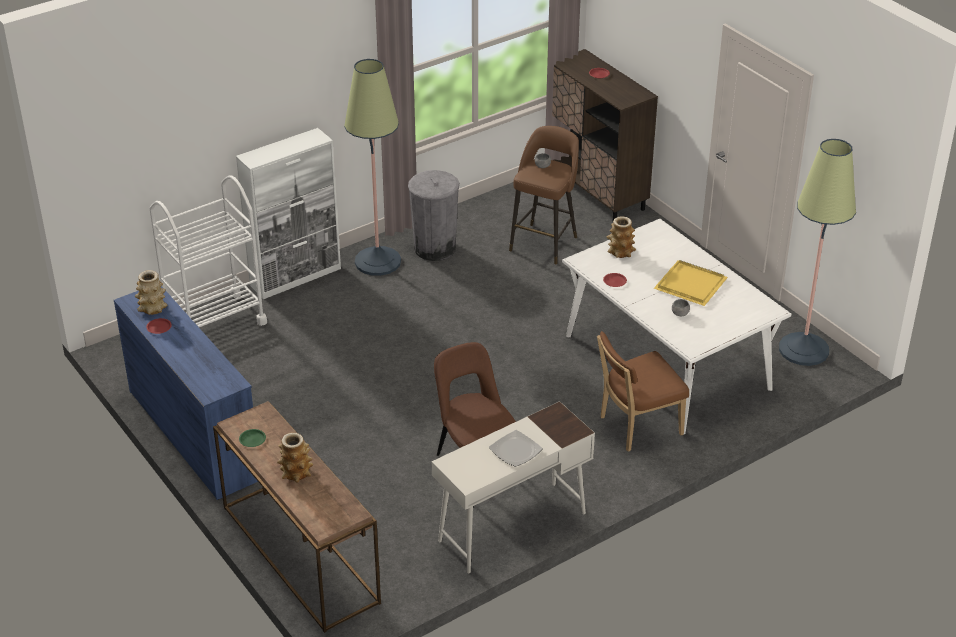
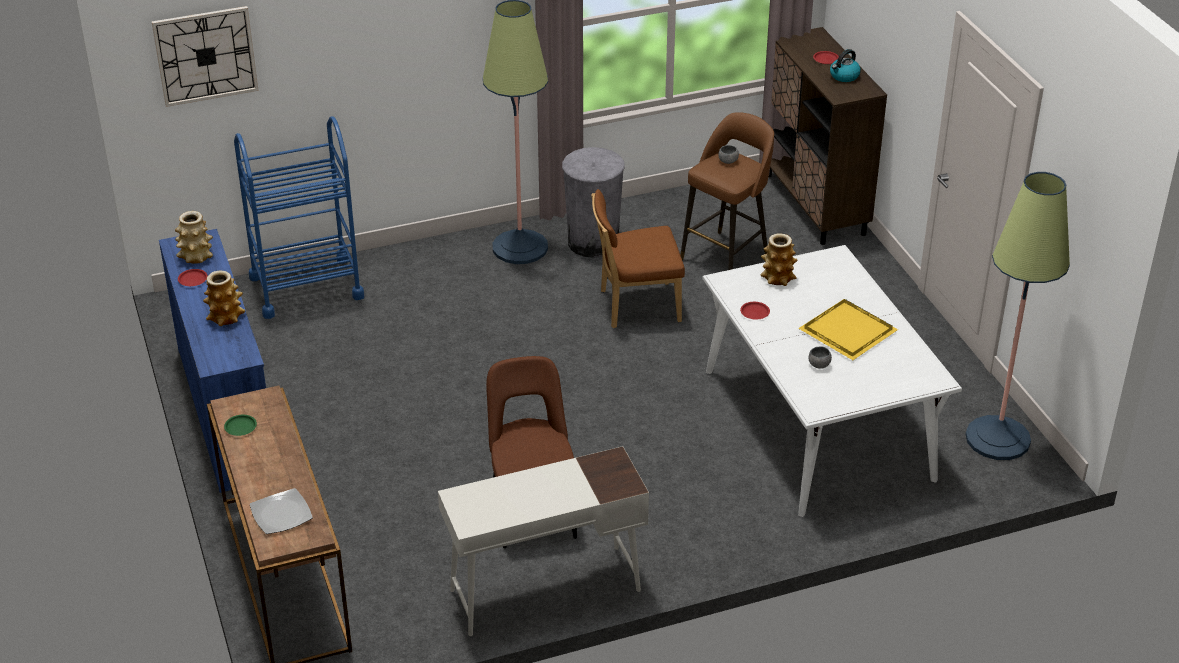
camera: 15 degrees right, 0 degrees up
white cart [149,175,267,327] -> blue cart [234,116,364,319]
white cabinet [236,128,341,299] -> none
vase [277,433,313,483] -> vase moved to [203,271,245,326]
plate [489,430,543,467] -> plate moved to [250,488,313,534]
brown chair [597,331,689,452] -> brown chair moved to [591,189,685,328]
none -> wall clock [152,6,259,107]
none -> kettle [830,49,861,82]

